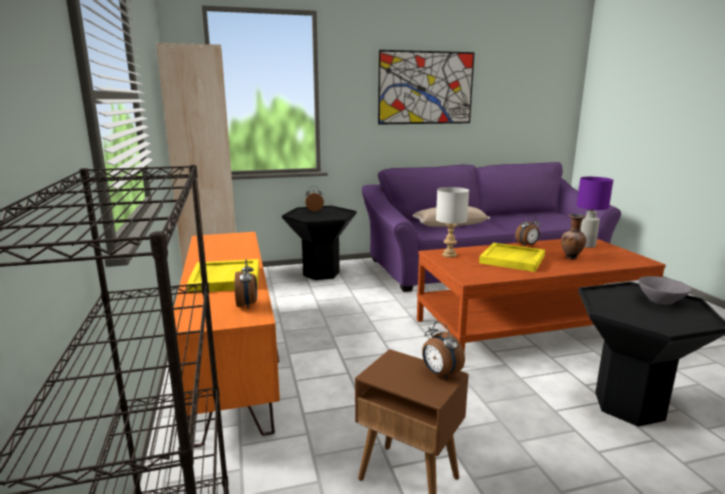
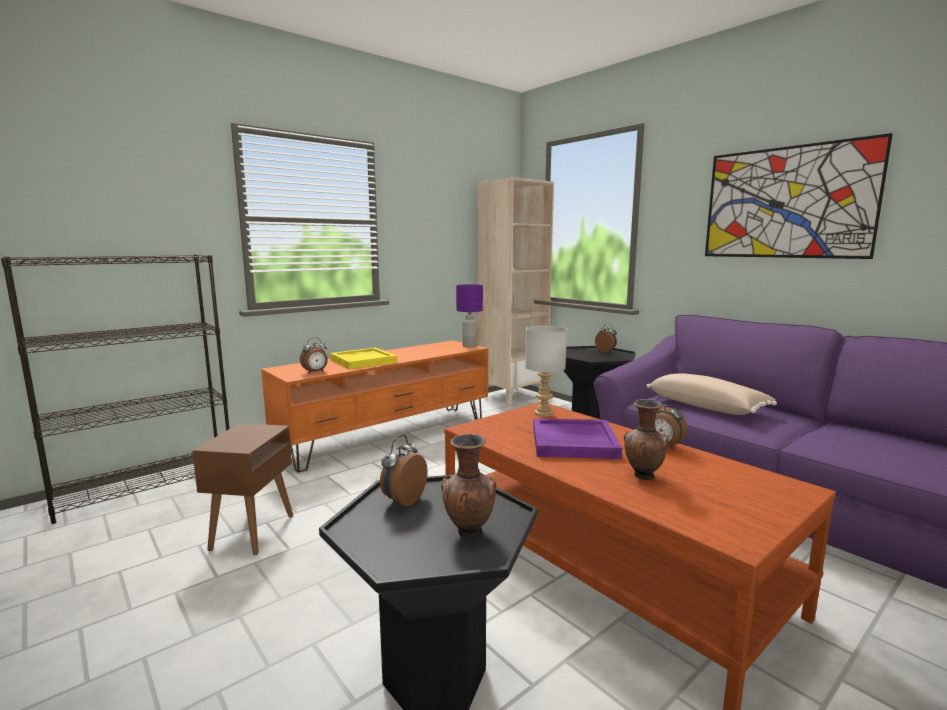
camera: 65 degrees right, 5 degrees down
alarm clock [422,321,465,380] -> alarm clock moved to [380,435,428,506]
yellow tray [479,243,545,272] -> purple tray [533,418,622,459]
purple table lamp [577,177,613,248] -> purple table lamp moved to [456,284,483,347]
grey bowl [638,276,692,305] -> brown vase [441,434,496,539]

